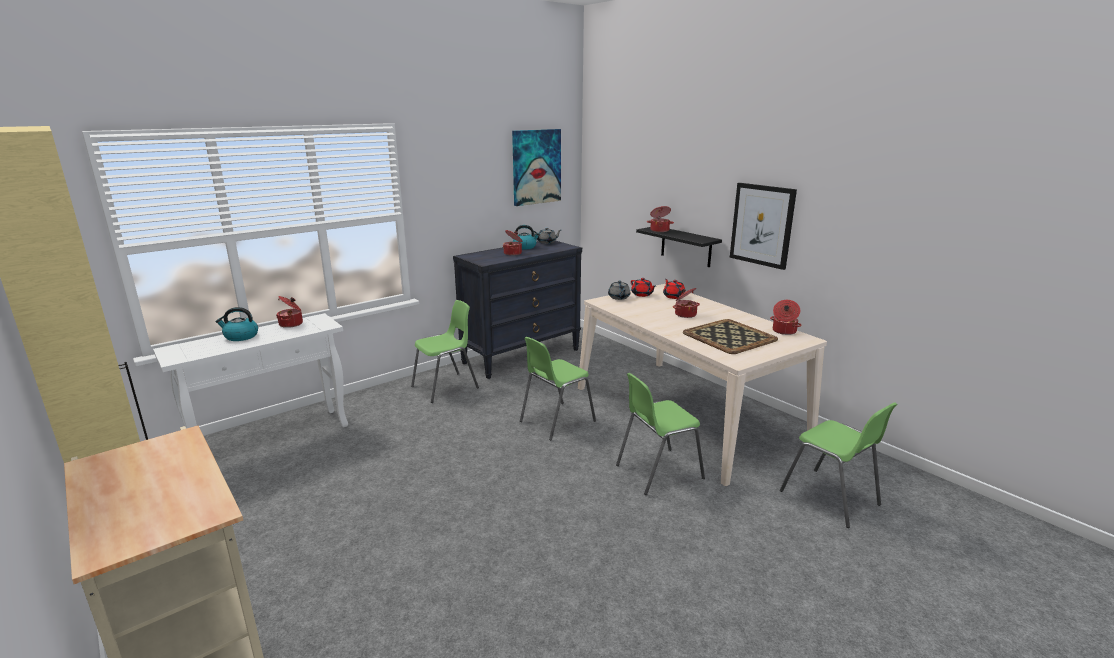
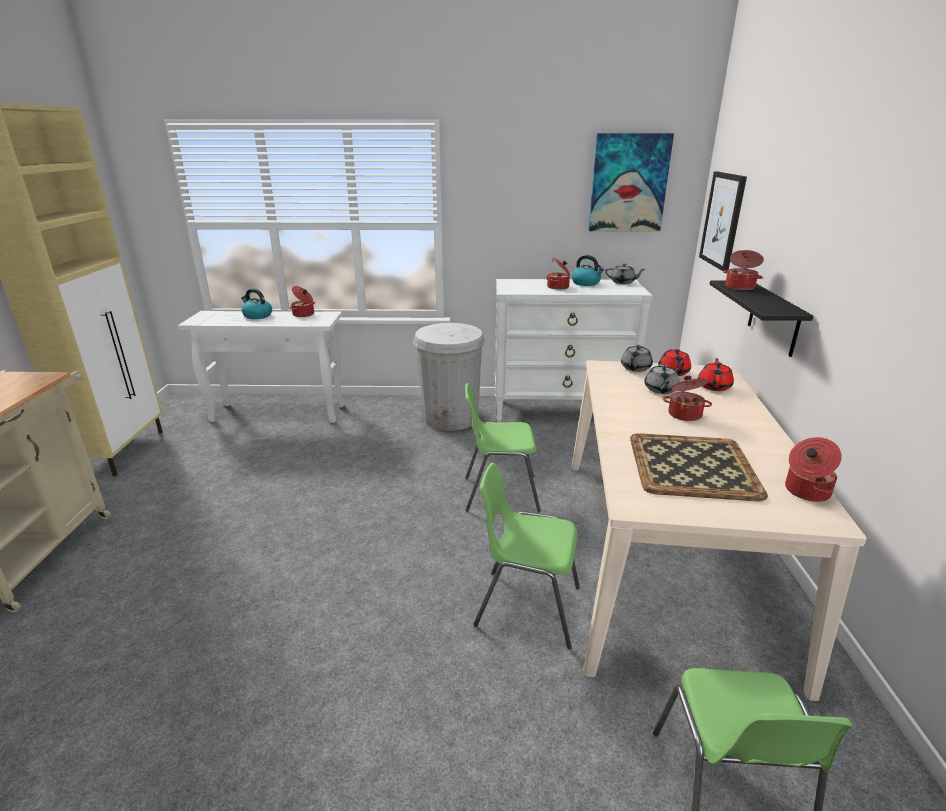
camera: 40 degrees right, 5 degrees up
green chair [411,300,479,403] -> white trash can [414,323,485,431]
black dresser [453,241,582,379] -> white dresser [494,279,653,422]
picture [730,183,797,270] -> picture moved to [699,172,747,271]
none -> grey teapot [645,365,680,394]

